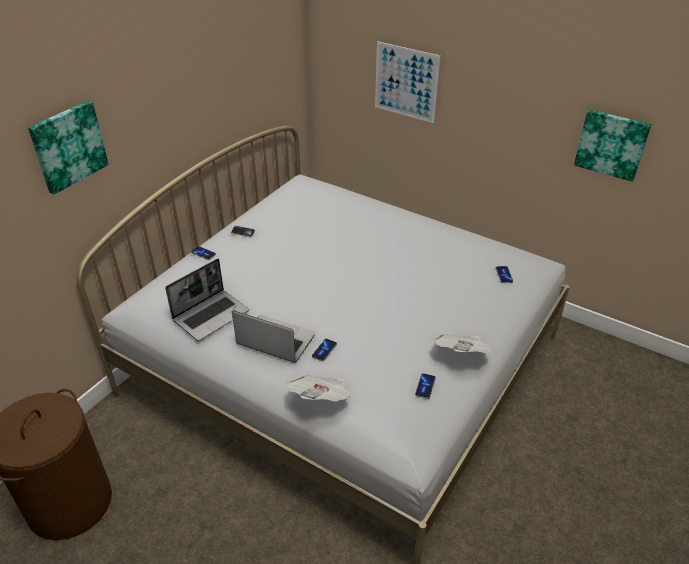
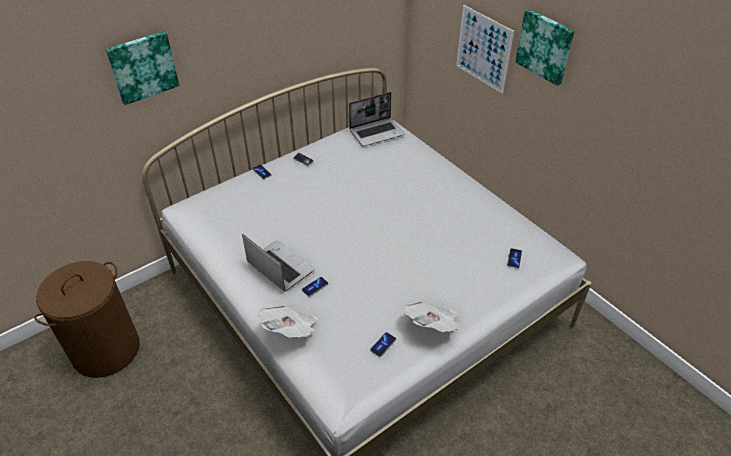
camera: 20 degrees right, 5 degrees up
laptop [165,259,249,341] -> laptop moved to [349,92,404,146]
picture [574,110,652,182] -> picture moved to [515,9,574,86]

